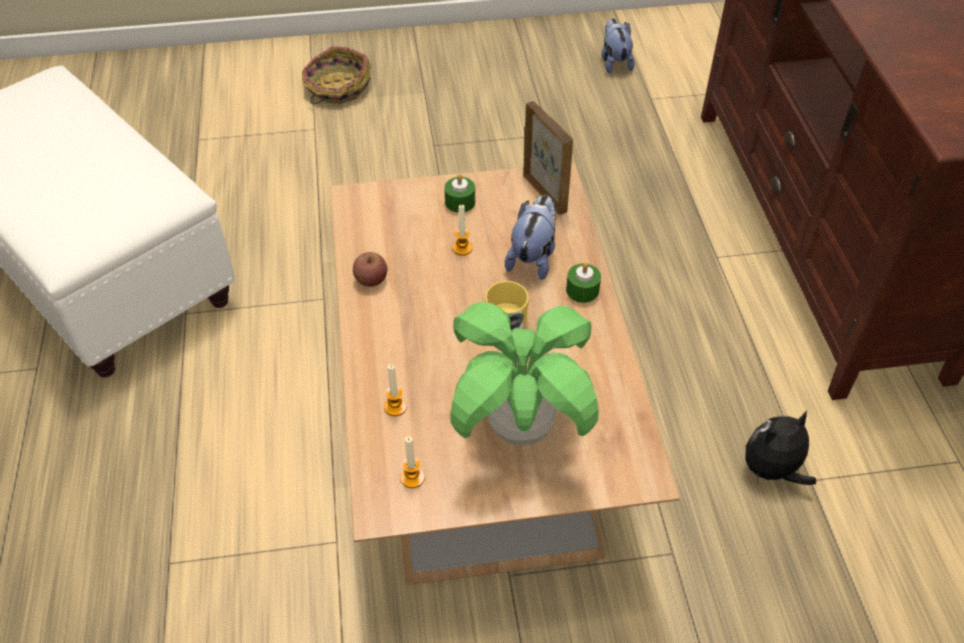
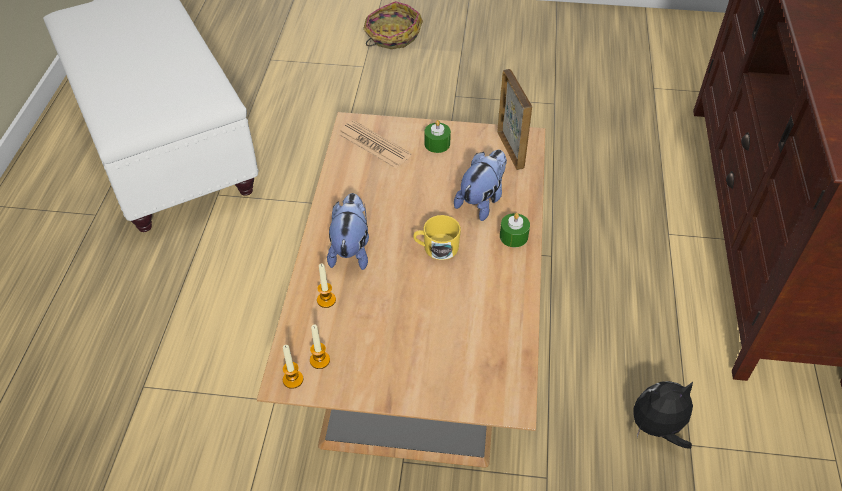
camera: 15 degrees right, 0 degrees up
apple [353,252,387,287] -> none
potted plant [450,302,599,446] -> none
candle [453,204,473,255] -> candle moved to [283,345,303,389]
plush toy [602,18,635,74] -> plush toy moved to [327,193,369,270]
none -> newspaper [338,120,412,168]

